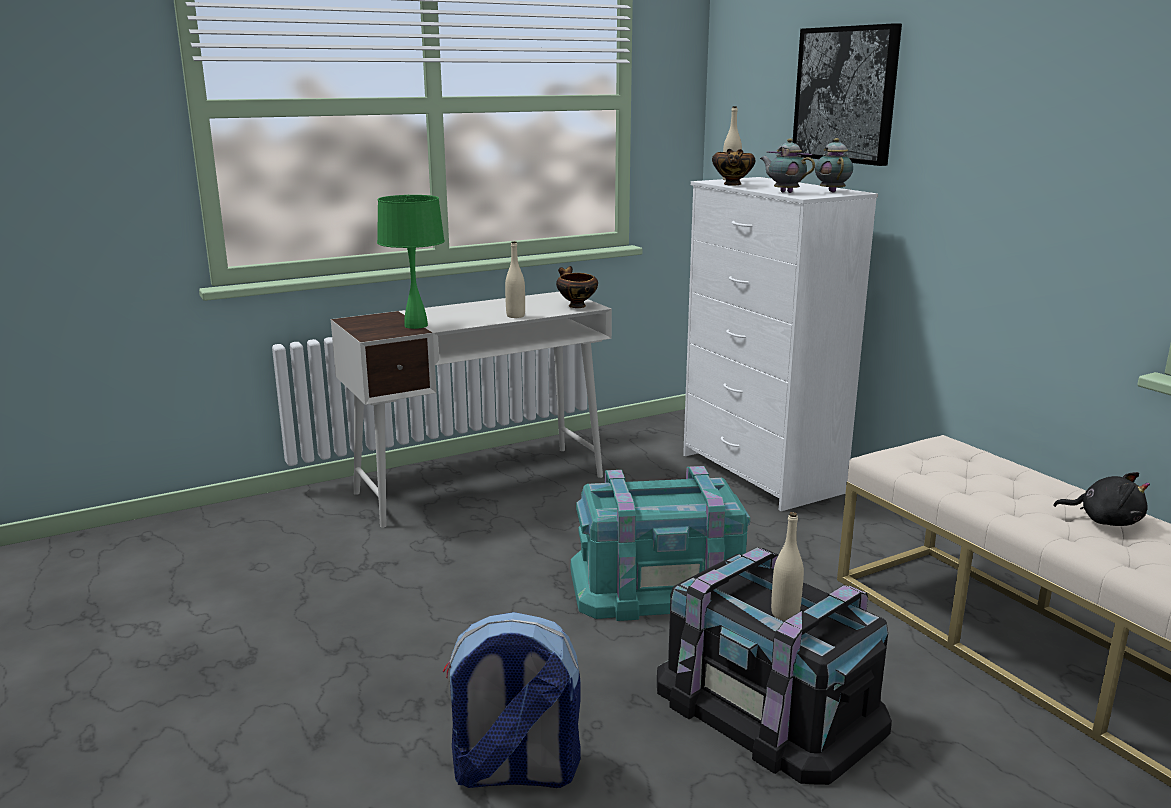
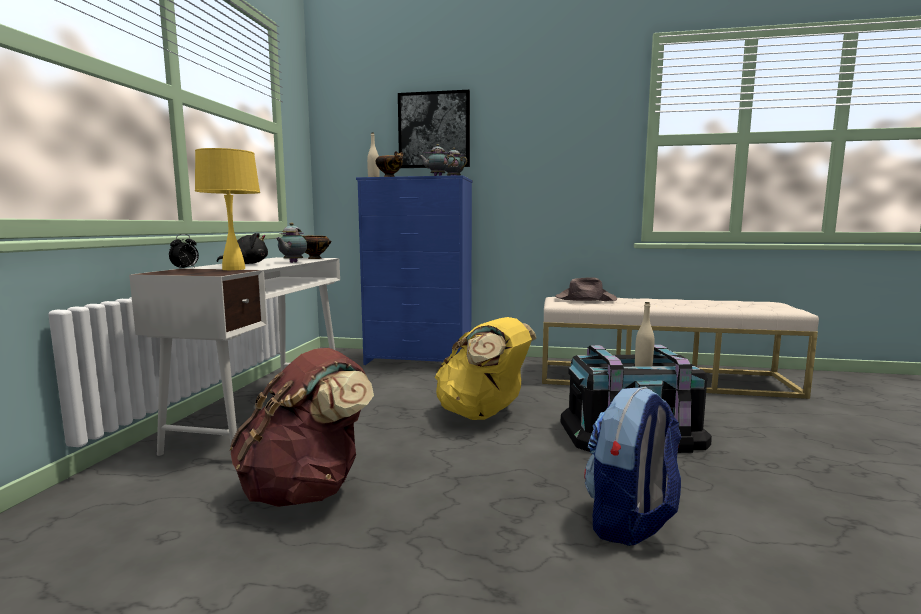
camera: 50 degrees left, 10 degrees down
green table lamp [377,195,445,329] -> yellow table lamp [195,148,260,270]
beige bottle [505,241,525,318] -> teapot [276,223,307,263]
turquoise storage box [571,466,750,621] -> yellow backpack [435,317,537,420]
white dresser [683,177,878,511] -> blue dresser [356,175,473,365]
black plush toy [1053,472,1150,526] -> black plush toy moved to [217,233,268,264]
none -> alarm clock [169,234,199,269]
none -> brown backpack [230,348,374,507]
none -> brown hat [555,277,617,301]

